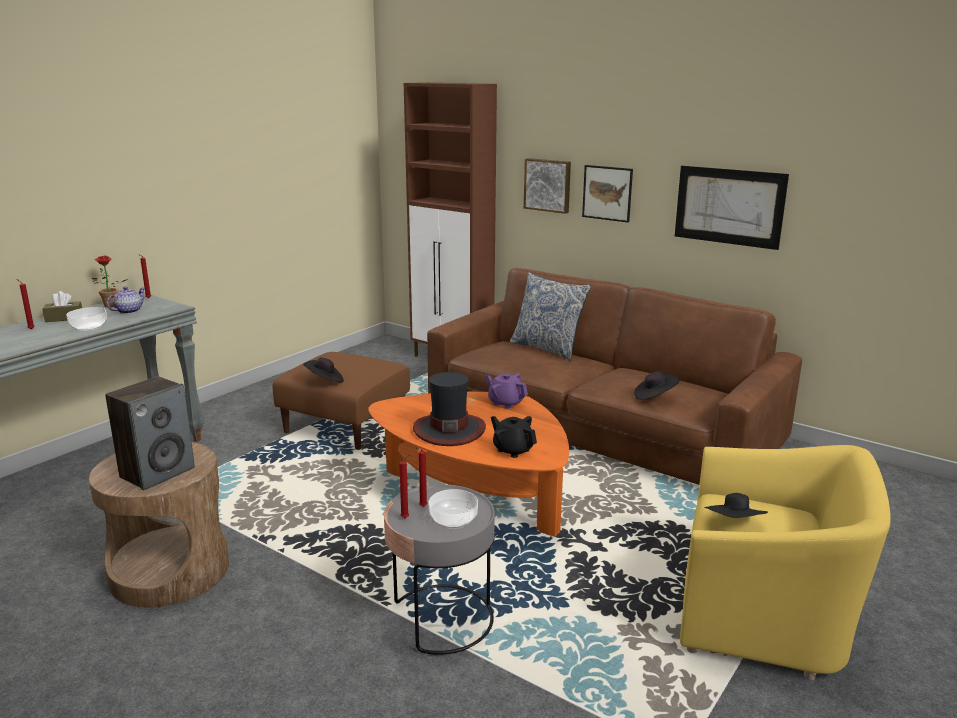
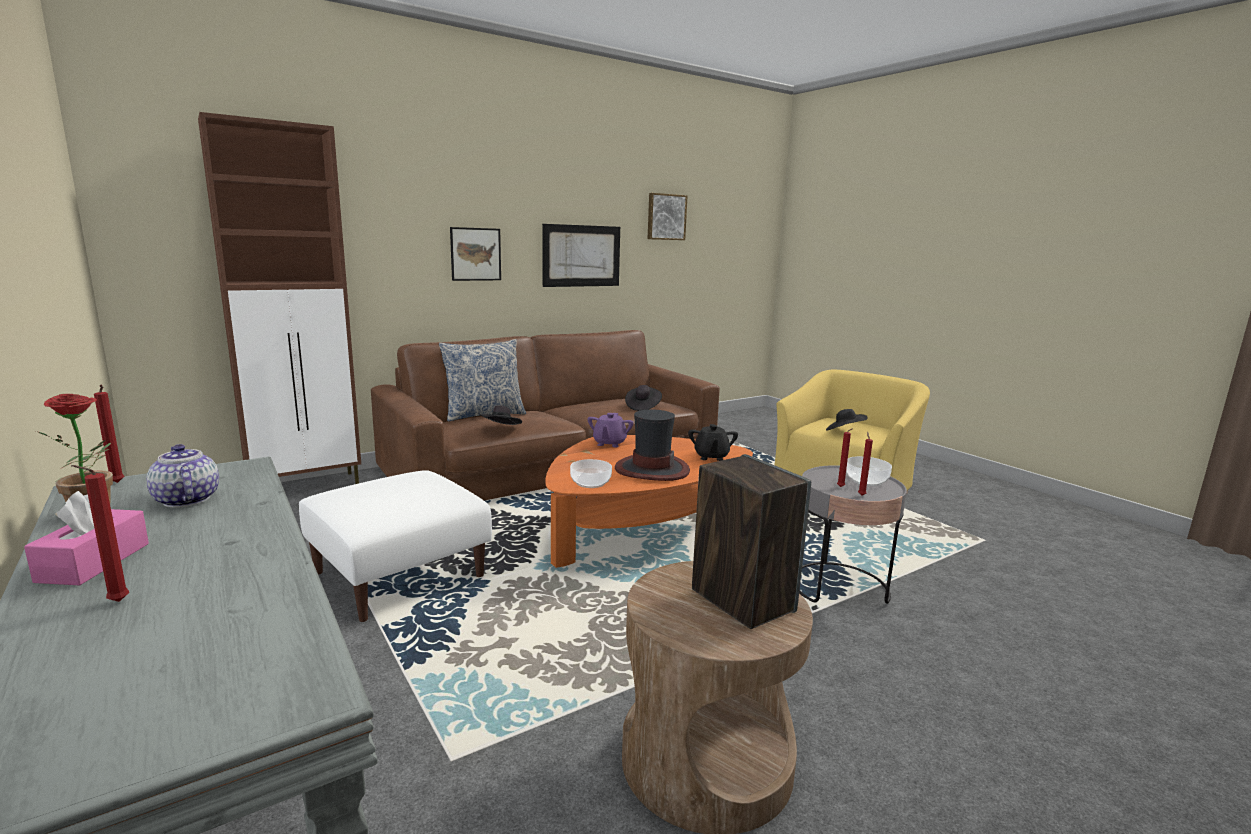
camera: 70 degrees left, 5 degrees down
brown tissue box [43,291,82,322] -> pink tissue box [24,491,149,585]
bowl [66,307,107,331] -> bowl moved to [570,459,612,488]
brown ottoman [272,352,410,450] -> white ottoman [299,470,492,622]
black hat [303,357,344,383] -> black hat moved to [479,405,522,425]
purple teapot [485,373,528,409] -> purple teapot turned 45 degrees counterclockwise [587,413,633,447]
black teapot [491,416,537,458] -> black teapot turned 60 degrees counterclockwise [688,424,738,461]
picture [524,158,571,214] -> picture moved to [648,193,688,240]

